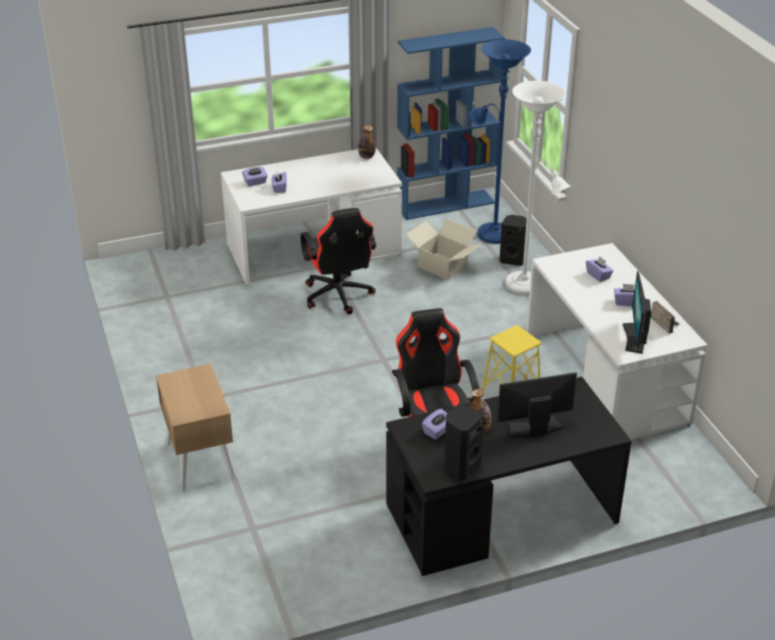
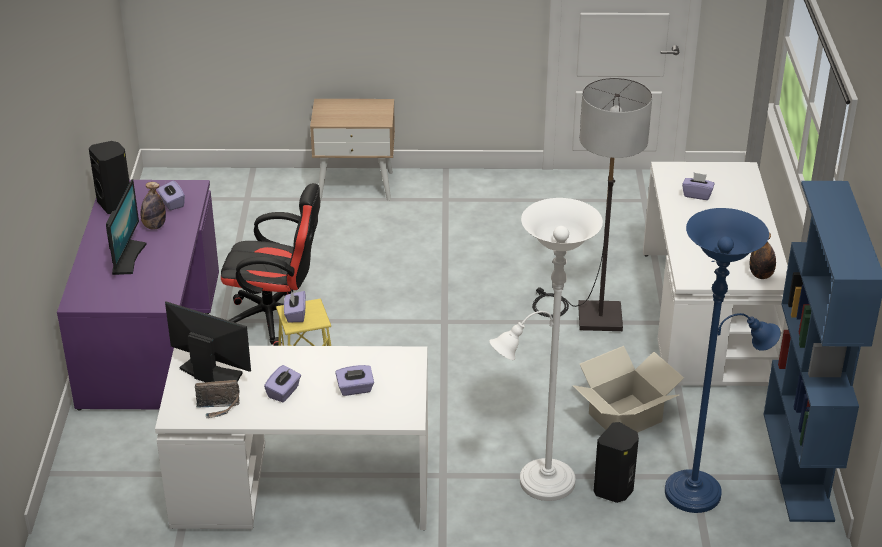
camera: 110 degrees right, 0 degrees up
purple tissue box [242,167,268,186] -> purple tissue box moved to [284,290,306,322]
black office chair [301,208,376,315] -> floor lamp [532,78,652,331]
black desk [386,377,632,576] -> purple desk [57,180,219,411]

